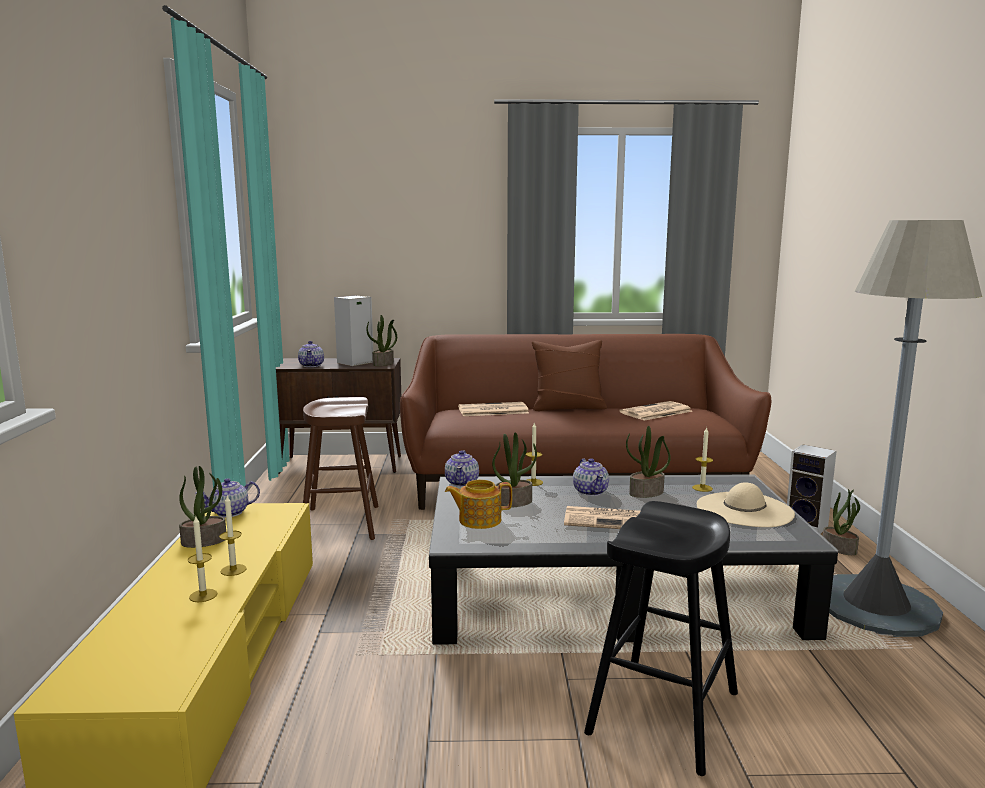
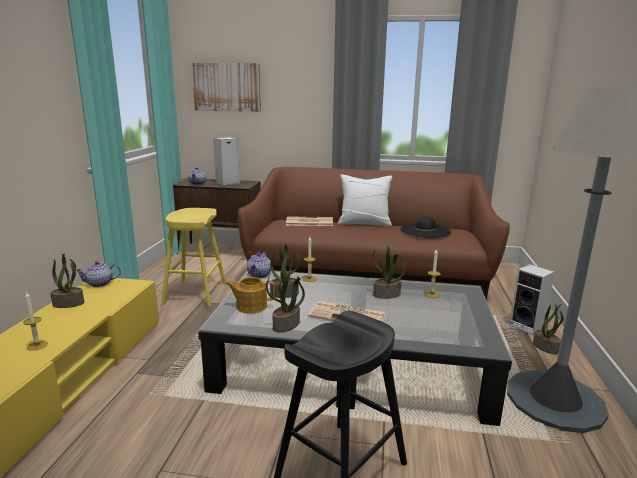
camera: 10 degrees right, 5 degrees up
candle [219,496,247,576] -> none
brown stool [303,397,379,540] -> yellow stool [161,208,226,307]
potted plant [366,315,397,366] -> potted plant moved to [266,270,305,332]
brown pillow [532,340,607,411] -> white pillow [338,174,392,226]
teapot [573,458,609,496] -> none
newspaper [620,401,693,421] -> black hat [400,217,451,238]
beige hat [697,482,795,527] -> none
none -> picture [192,63,261,112]

